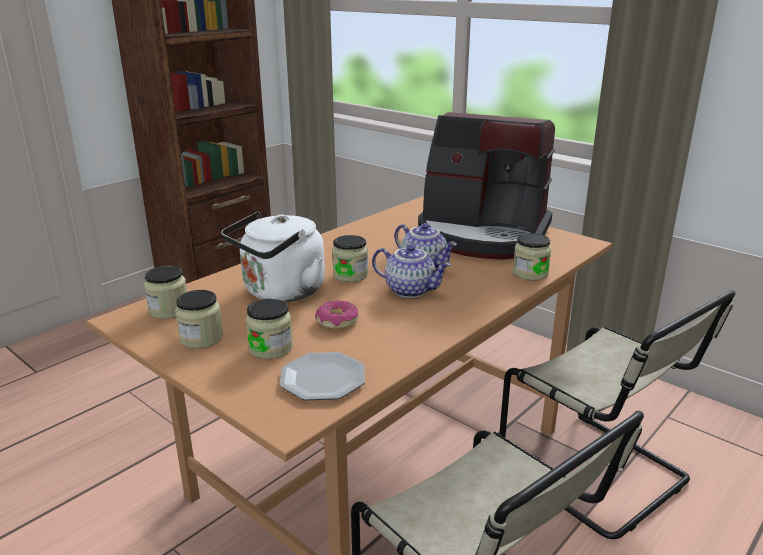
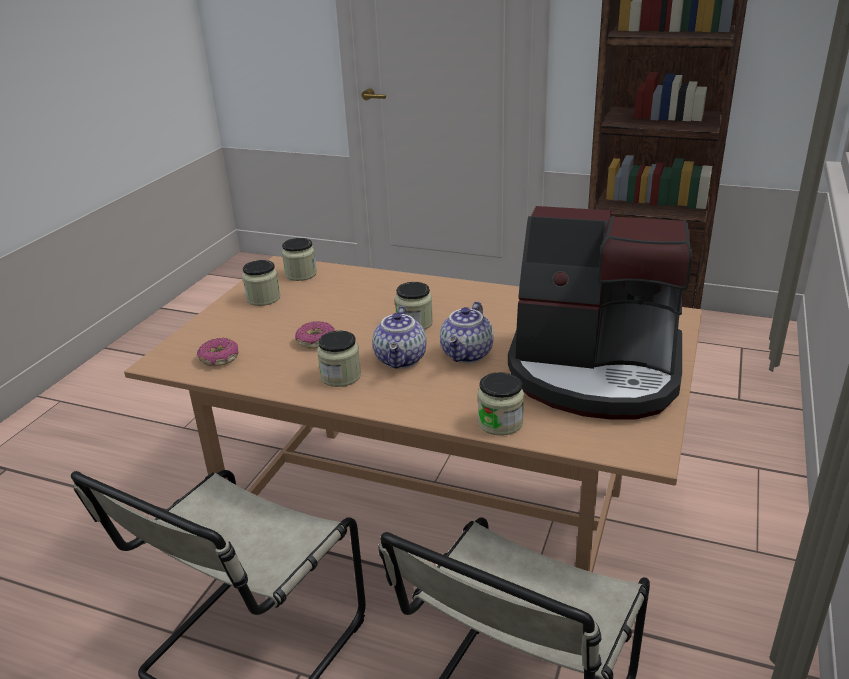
camera: 70 degrees right, 5 degrees up
white kettle [221,211,325,302] -> none
jar [246,299,293,359] -> jar moved to [317,330,361,387]
plate [280,352,365,400] -> donut [197,338,239,366]
coffee machine [418,112,555,260] -> coffee machine turned 75 degrees counterclockwise [508,206,692,420]

